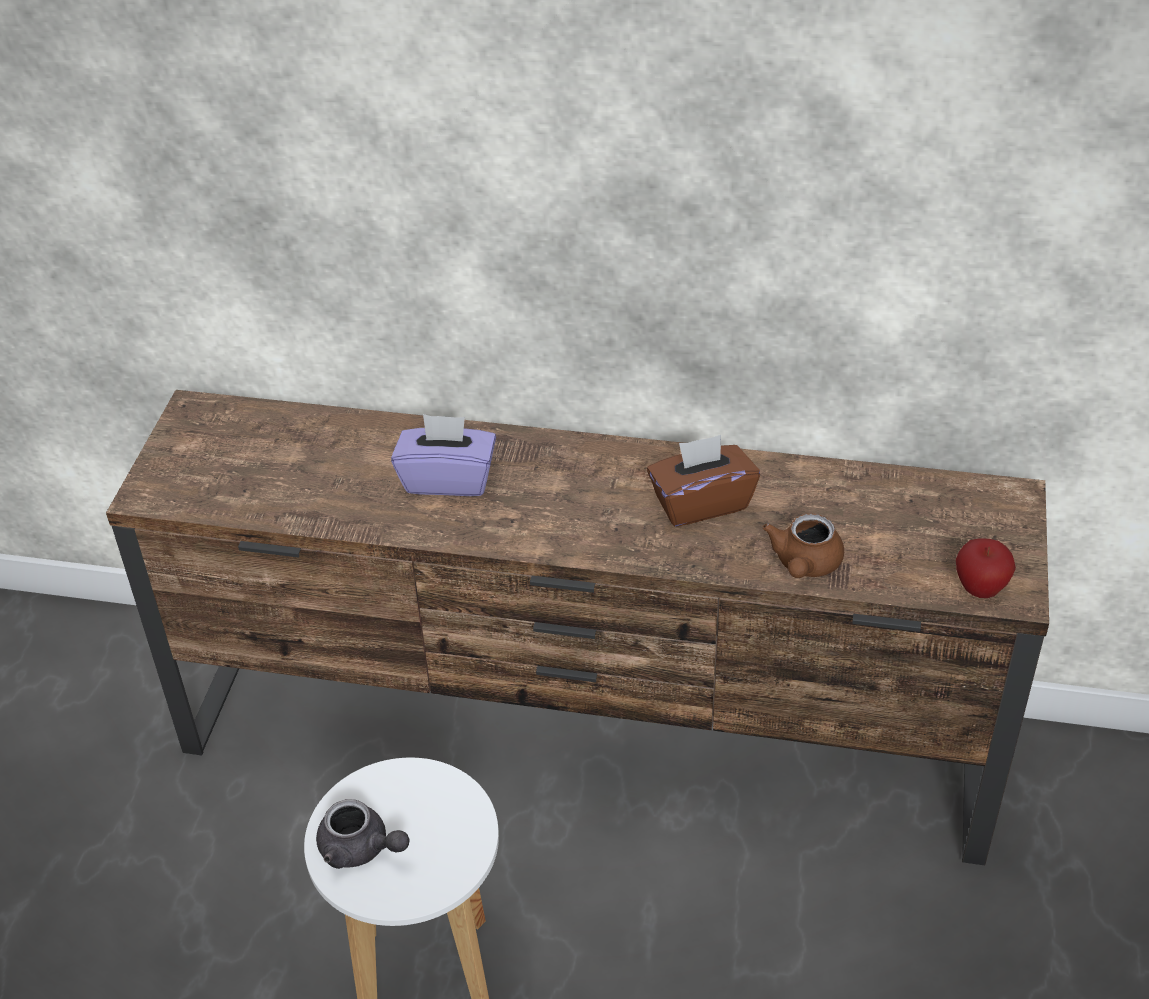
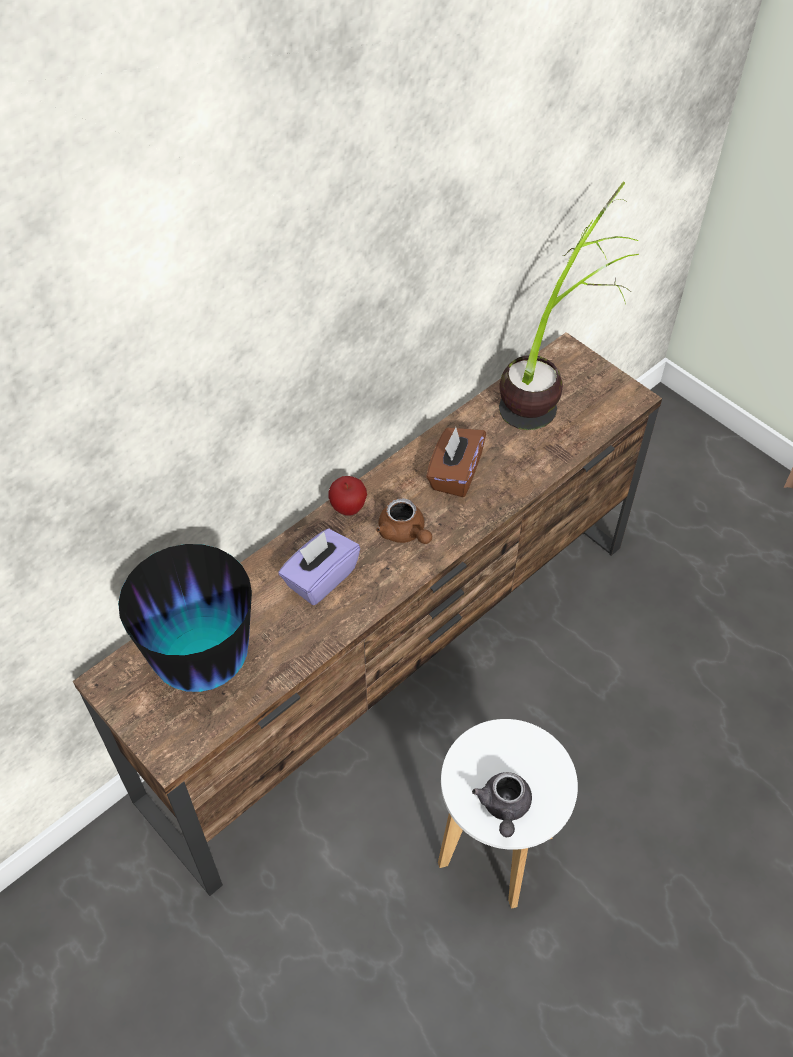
camera: 55 degrees left, 10 degrees up
grey teapot [316,799,409,869] -> grey teapot turned 120 degrees clockwise [472,772,532,837]
brown teapot [762,514,844,578] -> brown teapot moved to [376,498,432,544]
apple [956,538,1016,598] -> apple moved to [328,476,367,516]
none -> vase [118,544,252,692]
none -> potted plant [499,181,639,430]

